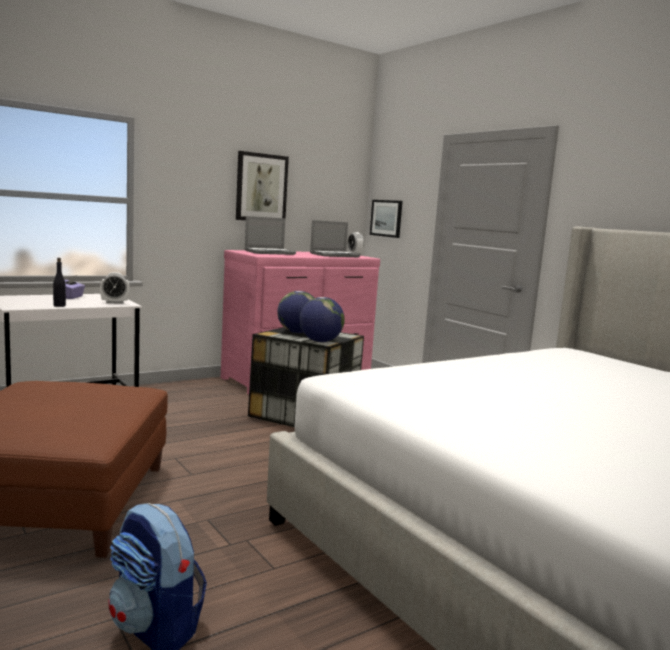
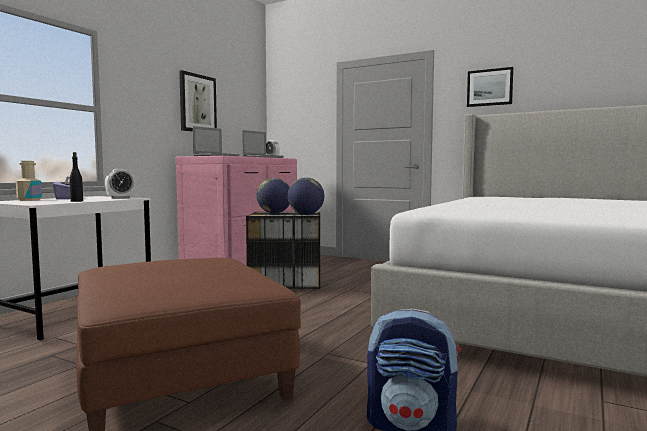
camera: 25 degrees left, 5 degrees down
picture [370,200,402,238] -> picture moved to [467,67,513,107]
none -> beige bottle [16,161,42,201]

